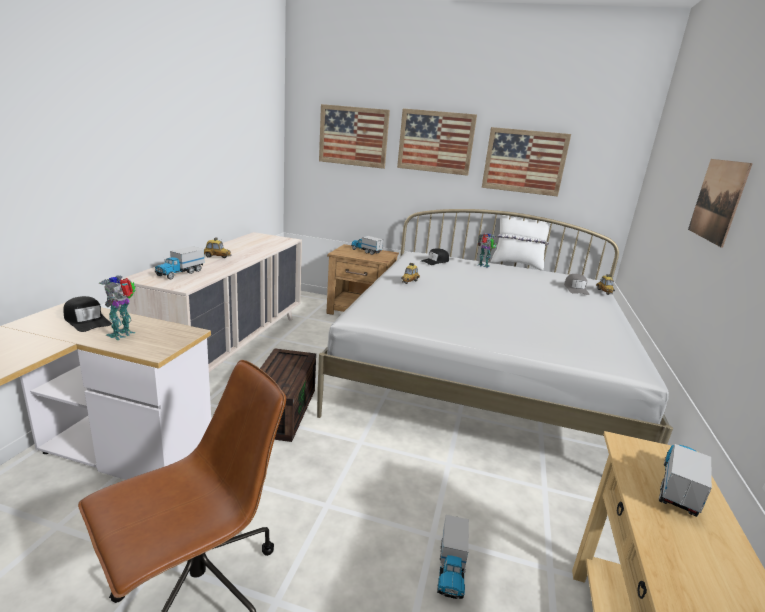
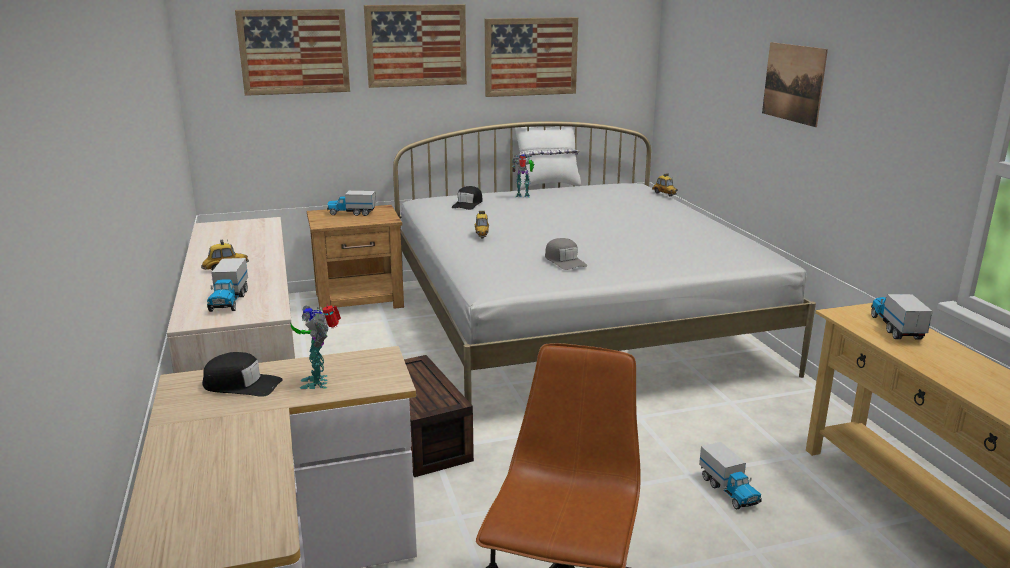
camera: 30 degrees left, 0 degrees up
grey cap [564,274,590,295] -> grey cap moved to [545,238,587,270]

